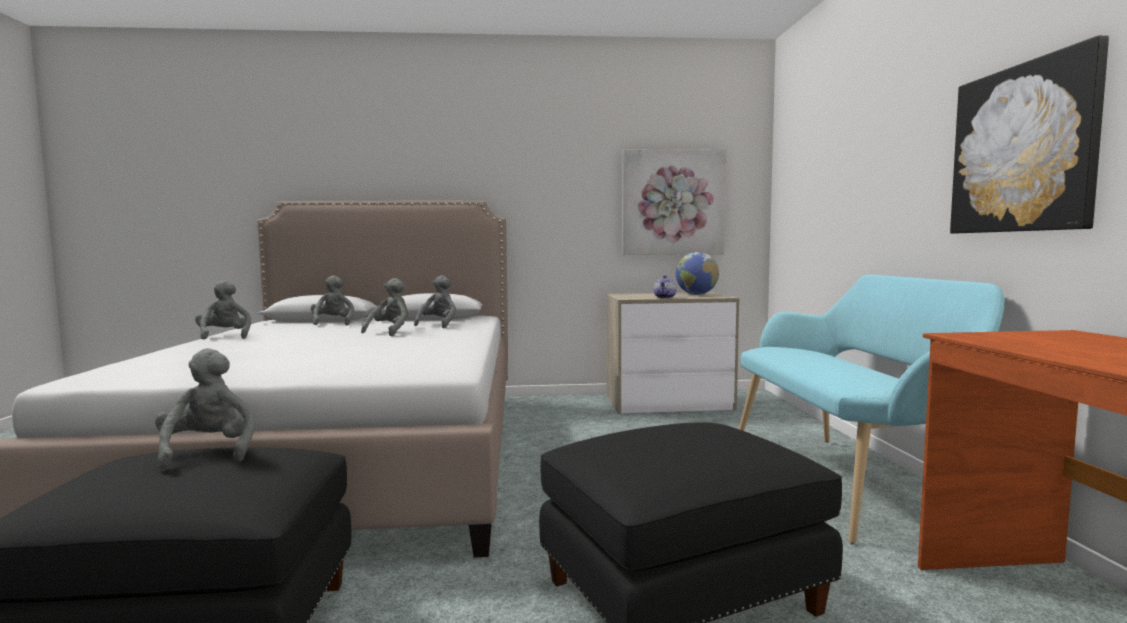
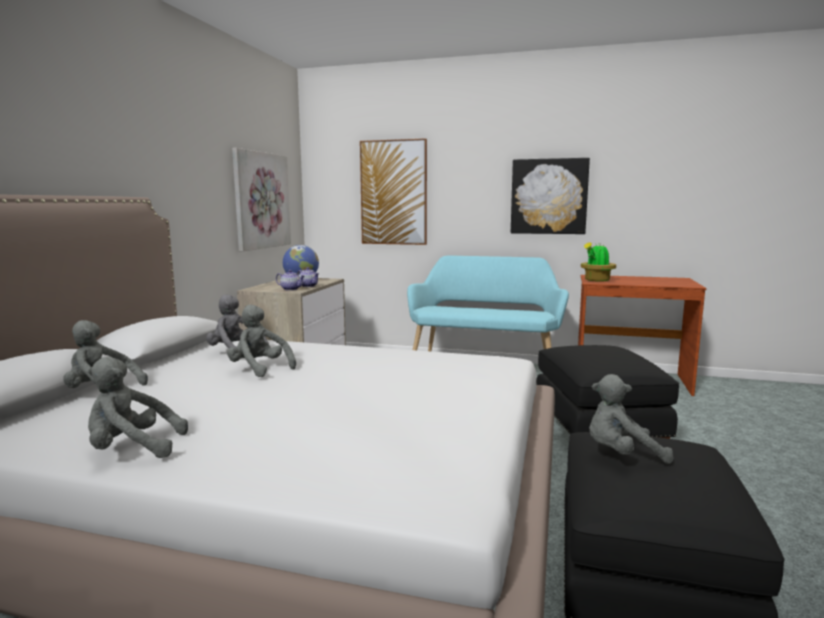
camera: 70 degrees left, 5 degrees up
none -> teapot [276,270,305,291]
none -> picture [360,138,427,245]
none -> potted plant [581,242,616,281]

